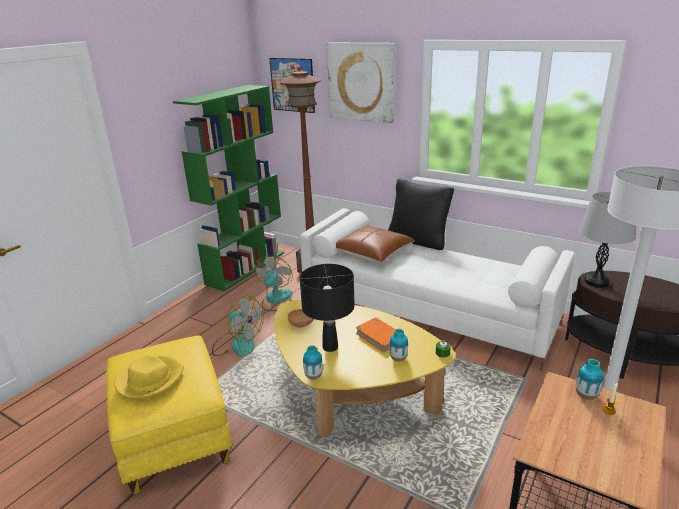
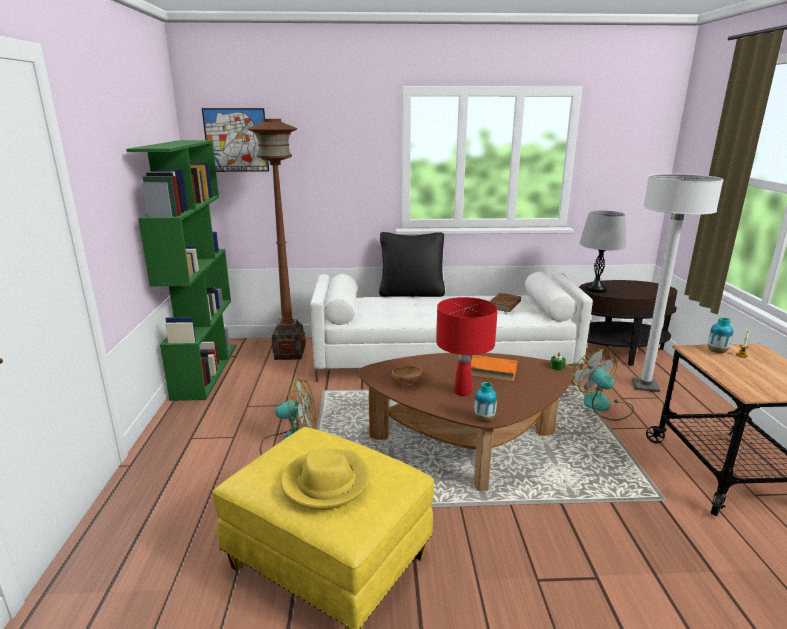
camera: 35 degrees left, 5 degrees down
fan [254,256,293,311] -> fan moved to [572,349,634,421]
yellow coffee table [274,300,455,438] -> brown coffee table [358,353,572,491]
black table lamp [300,264,355,352] -> red table lamp [436,297,498,396]
picture [327,43,395,123] -> none
brown pillow [336,226,415,263] -> none
vase [389,329,408,361] -> none
none -> brown book [489,293,521,312]

